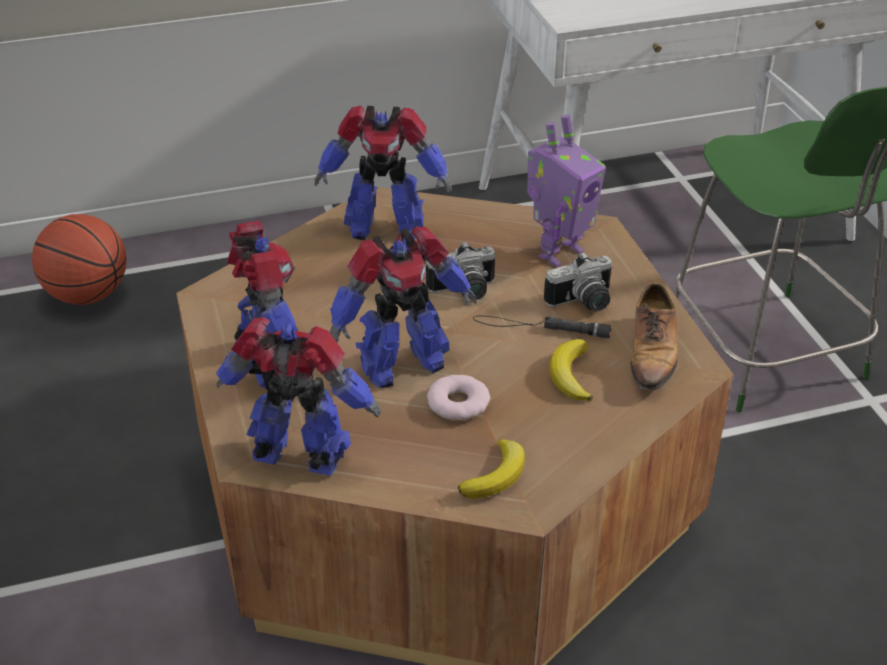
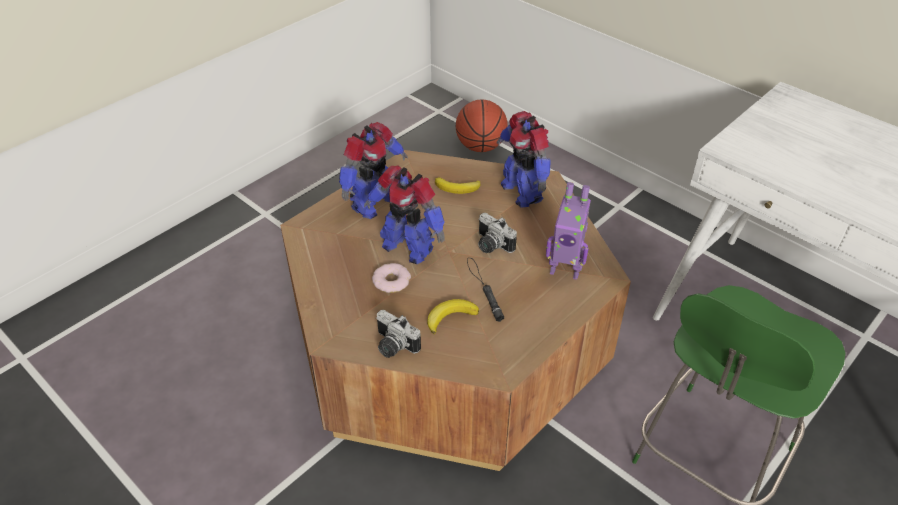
camera: 60 degrees right, 5 degrees up
toy robot [216,317,381,476] -> none
banana [458,439,525,499] -> banana moved to [435,177,480,194]
camera [544,252,612,312] -> camera moved to [376,310,421,358]
shoe [631,283,679,397] -> none

